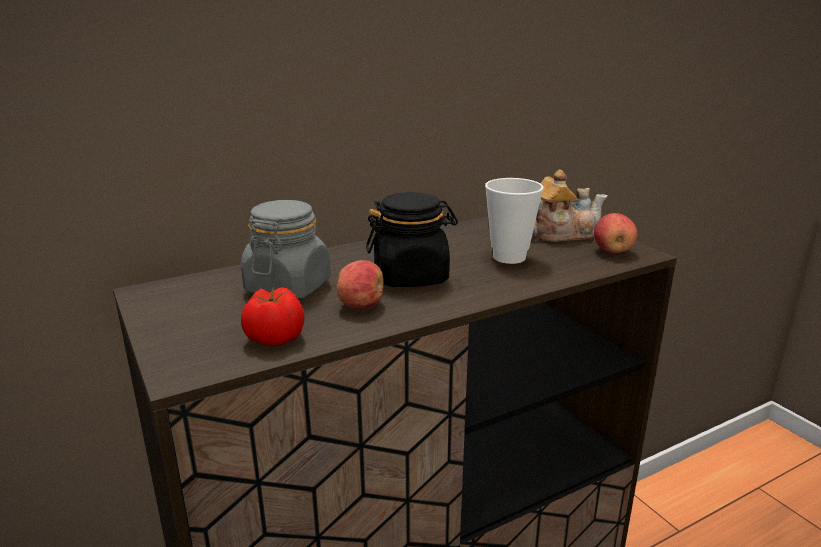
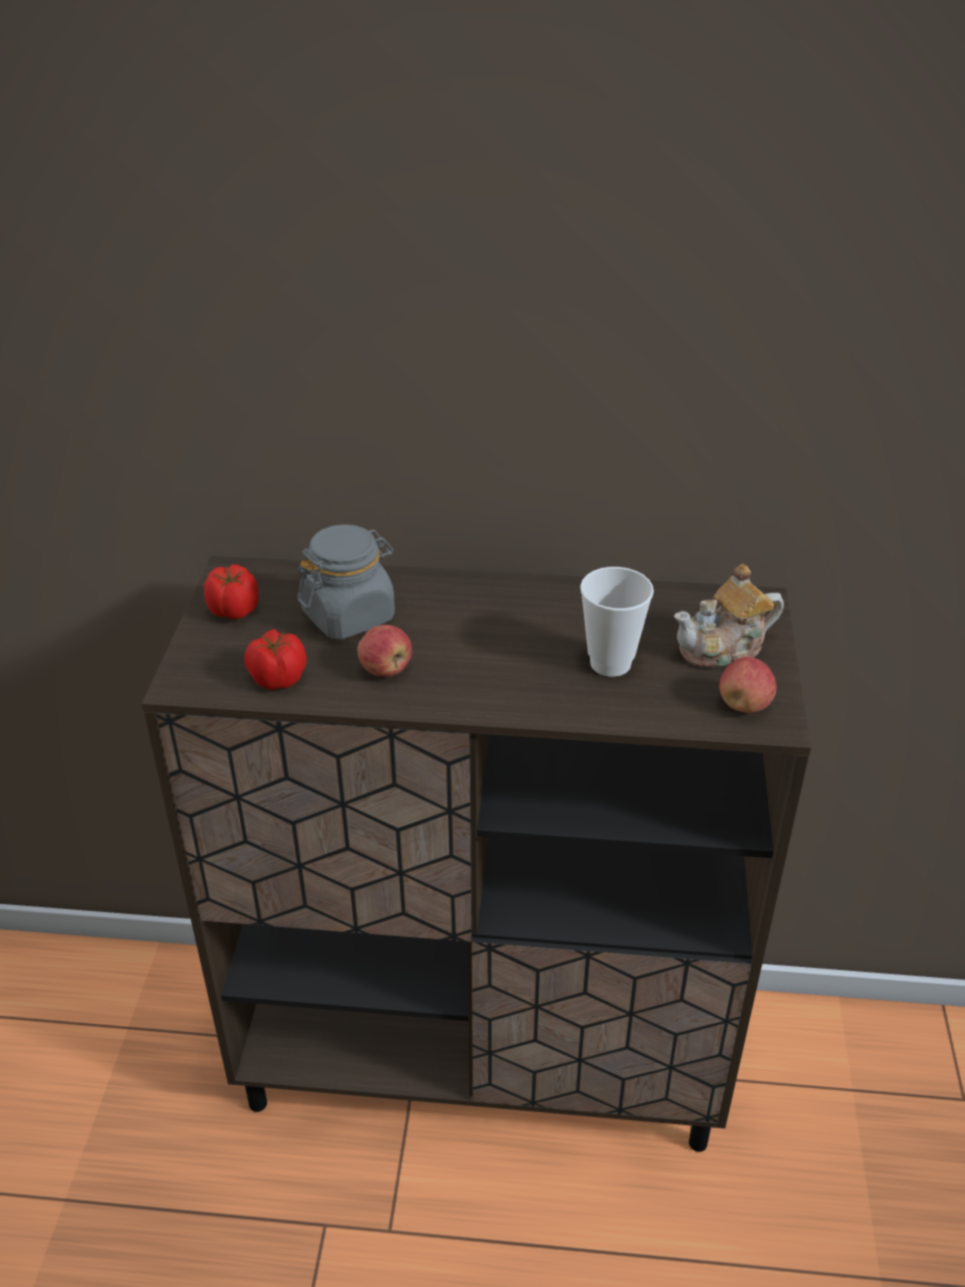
camera: 35 degrees right, 15 degrees up
black jar [366,192,458,287] -> none
teapot [533,170,608,242] -> teapot turned 135 degrees clockwise [674,564,784,668]
none -> tomato [204,564,258,619]

